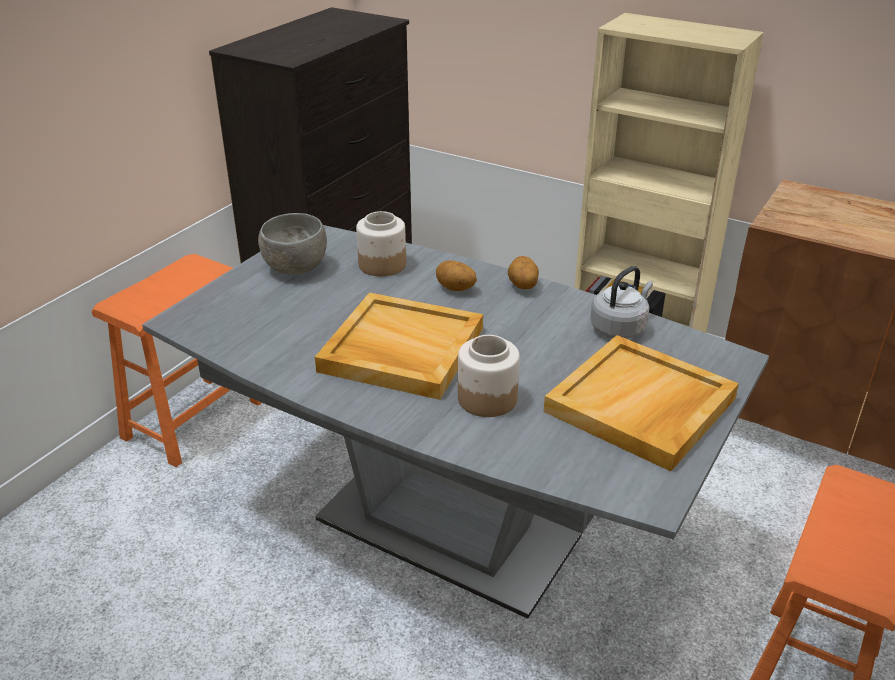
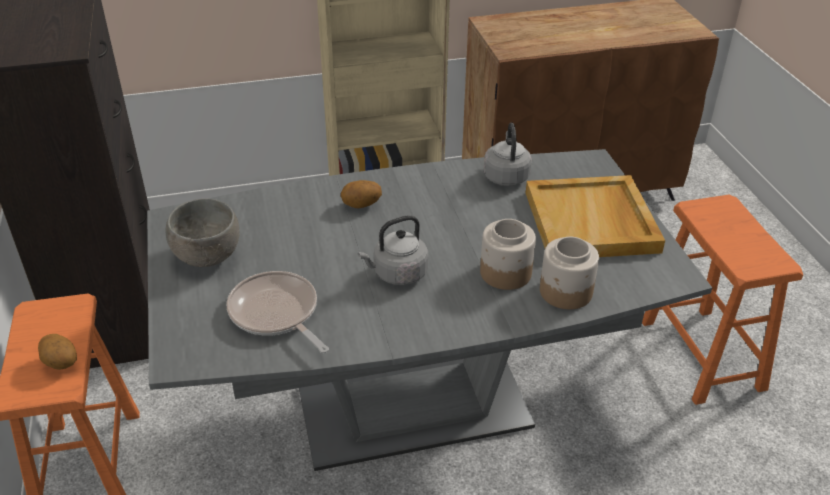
camera: 45 degrees left, 5 degrees up
beige tray [315,293,483,400] -> grey kettle [358,215,428,285]
jar [356,211,406,276] -> jar moved to [540,237,599,309]
potato [508,256,539,289] -> potato moved to [38,334,77,370]
none -> frying pan [226,271,329,353]

